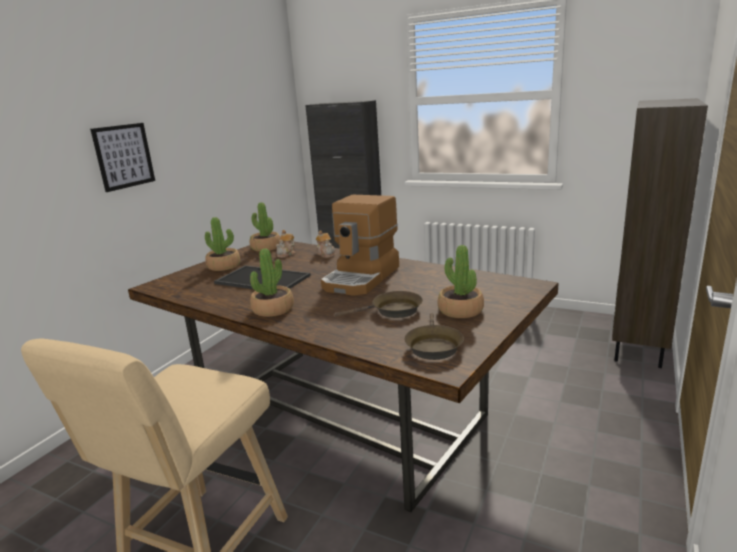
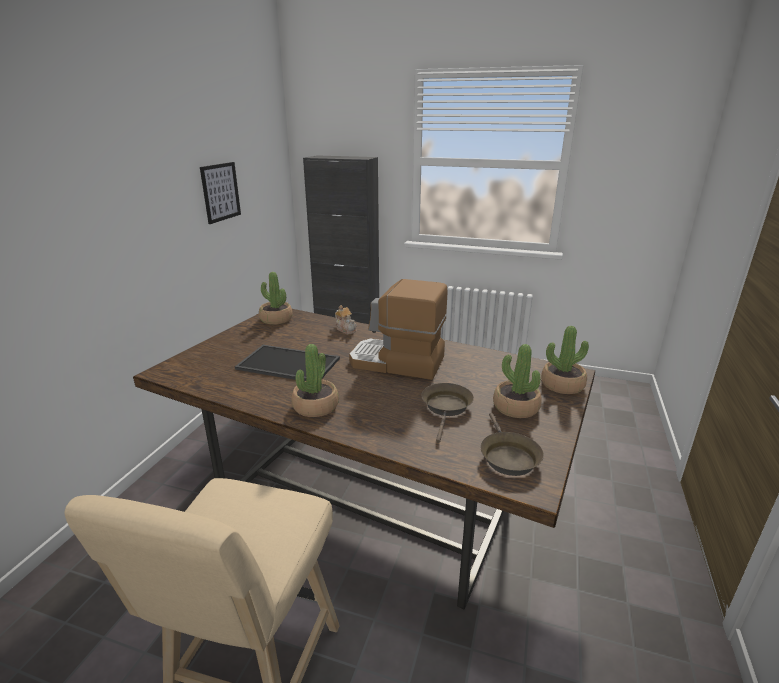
camera: 10 degrees left, 5 degrees up
picture [90,123,155,192] -> picture moved to [200,162,241,224]
potted plant [205,217,240,271] -> potted plant moved to [541,326,589,394]
teapot [276,230,295,258] -> none
coffee machine [321,195,399,296] -> coffee machine turned 90 degrees clockwise [349,279,448,380]
brown frying pan [335,291,423,318] -> brown frying pan turned 60 degrees counterclockwise [421,383,474,443]
brown bookcase [612,98,708,368] -> none

